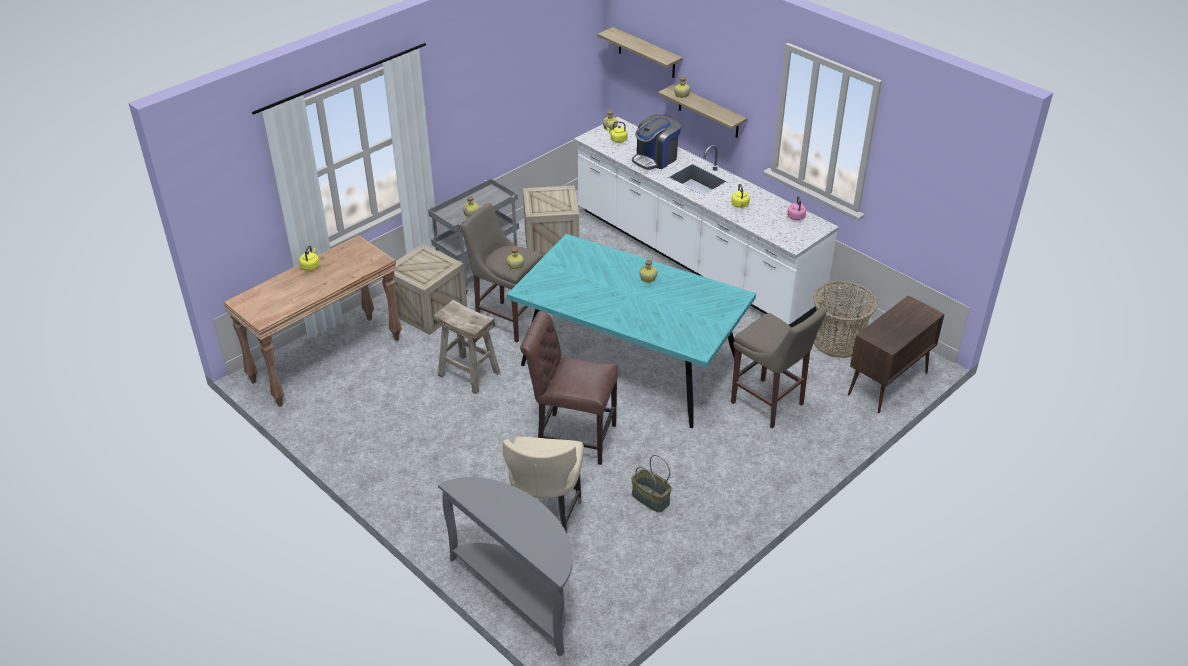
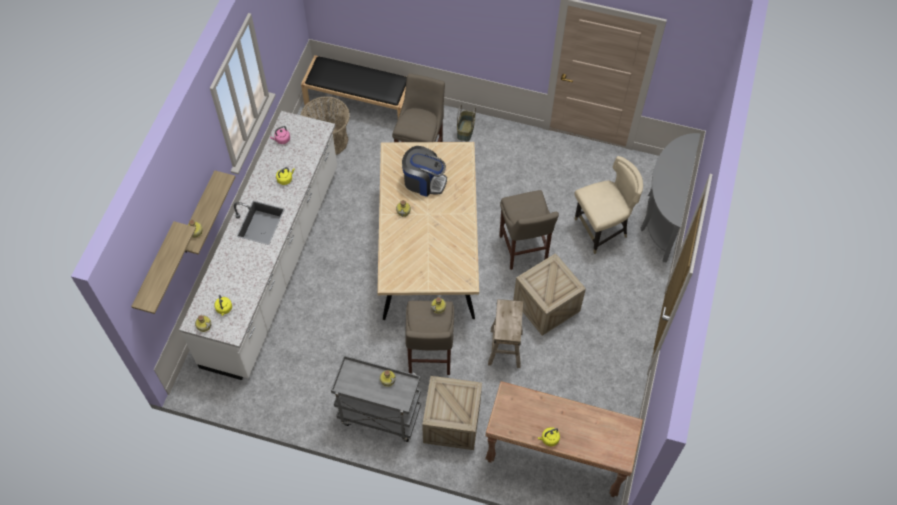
camera: 120 degrees left, 20 degrees up
turquoise dining table [507,234,756,428] -> beige dining table [377,142,479,320]
brown chair [520,311,618,465] -> beige stool [499,190,559,270]
crate [523,185,579,257] -> crate moved to [513,253,586,336]
basket [631,455,672,512] -> basket moved to [457,104,476,141]
coffee machine [632,114,681,170] -> coffee machine moved to [402,146,447,197]
brown cabinet [848,295,945,413] -> black bench [301,55,407,118]

